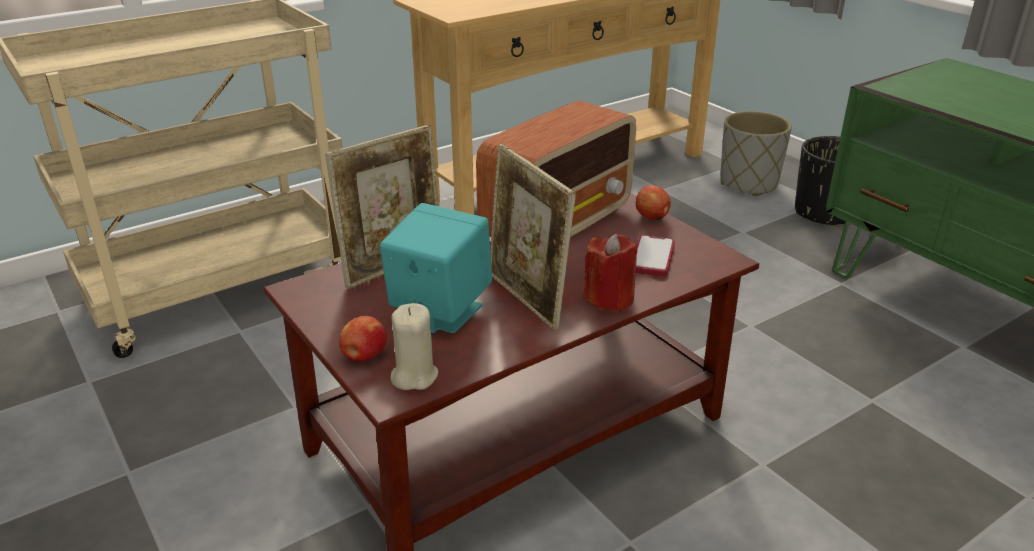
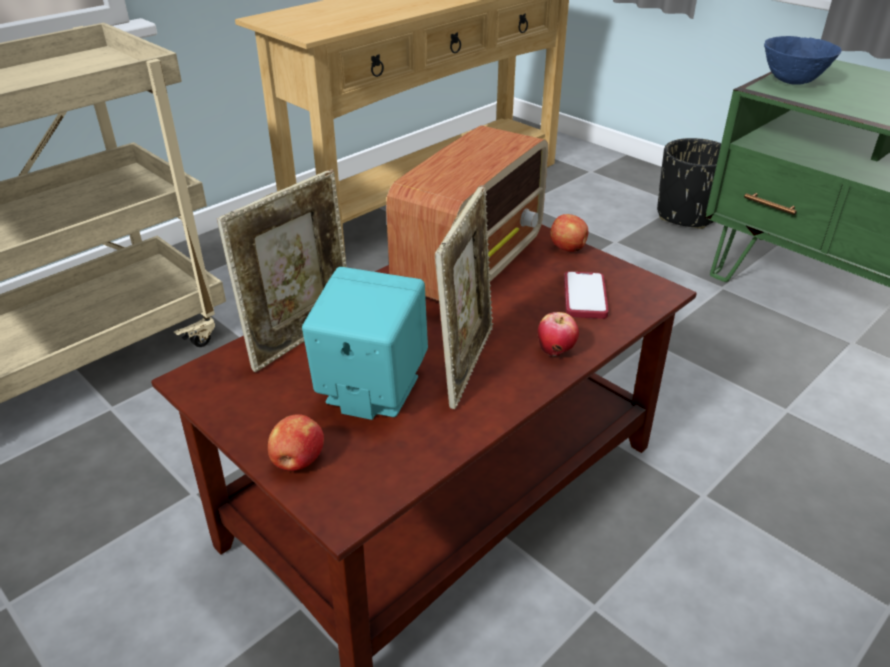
camera: 10 degrees left, 5 degrees up
beige candle [391,303,438,390] -> none
picture frame [490,144,576,331] -> picture frame turned 120 degrees counterclockwise [435,185,493,409]
red candle [583,234,637,311] -> apple [538,312,579,356]
grey planter [720,111,792,196] -> none
none -> blue bowl [764,36,842,85]

